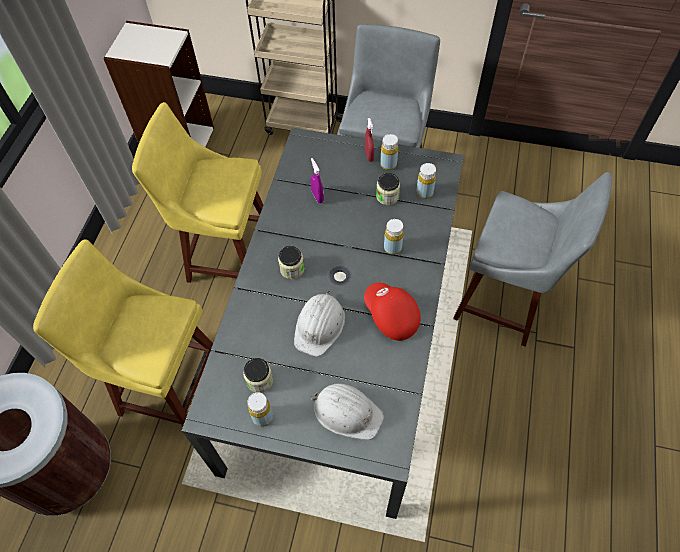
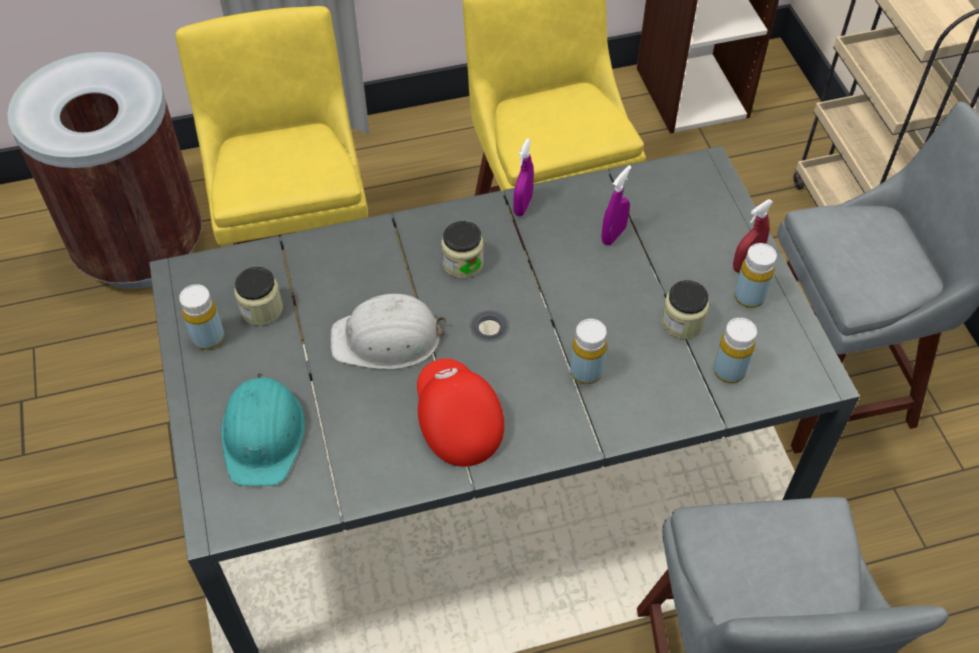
camera: 60 degrees right, 5 degrees down
white hard hat [311,383,384,440] -> turquoise hard hat [221,373,305,486]
red cap [364,282,421,341] -> red cap turned 45 degrees counterclockwise [417,359,504,467]
none -> purple spray bottle [513,139,534,216]

